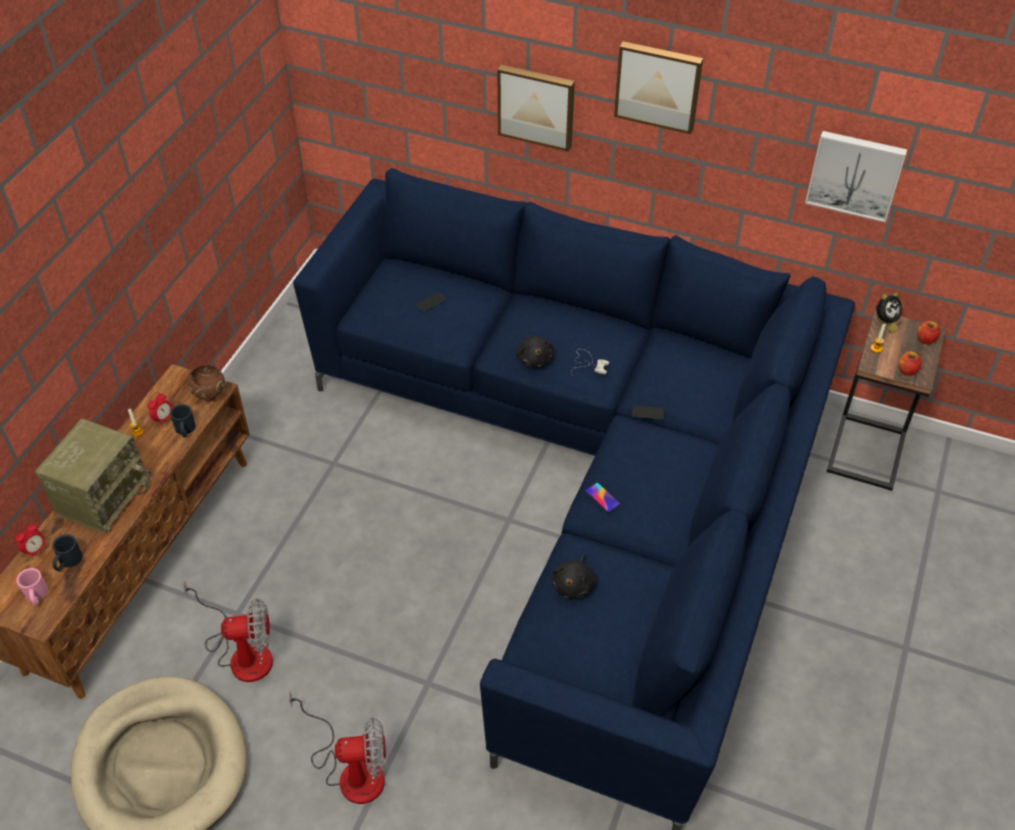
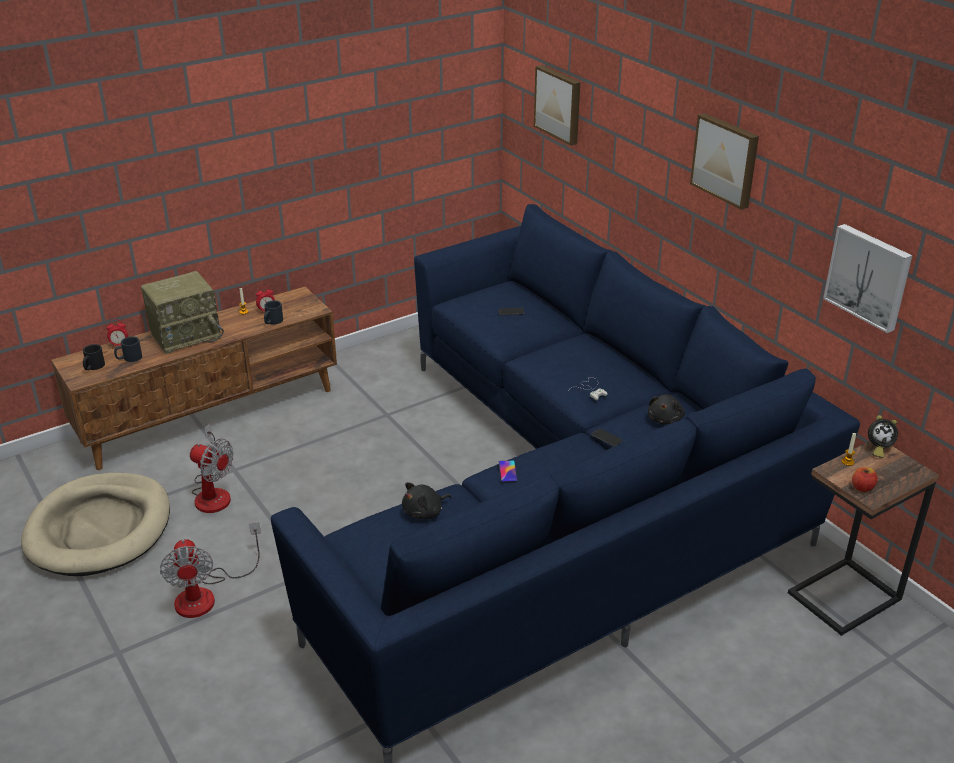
camera: 35 degrees right, 15 degrees down
pink mug [16,568,48,606] -> black mug [83,344,105,370]
brown bowl [188,366,225,402] -> none
fan [289,690,386,804] -> fan turned 45 degrees clockwise [160,522,261,618]
picture [498,65,575,152] -> picture moved to [534,65,580,146]
black plush toy [516,334,554,367] -> black plush toy moved to [648,394,685,425]
apple [917,321,941,344] -> none

